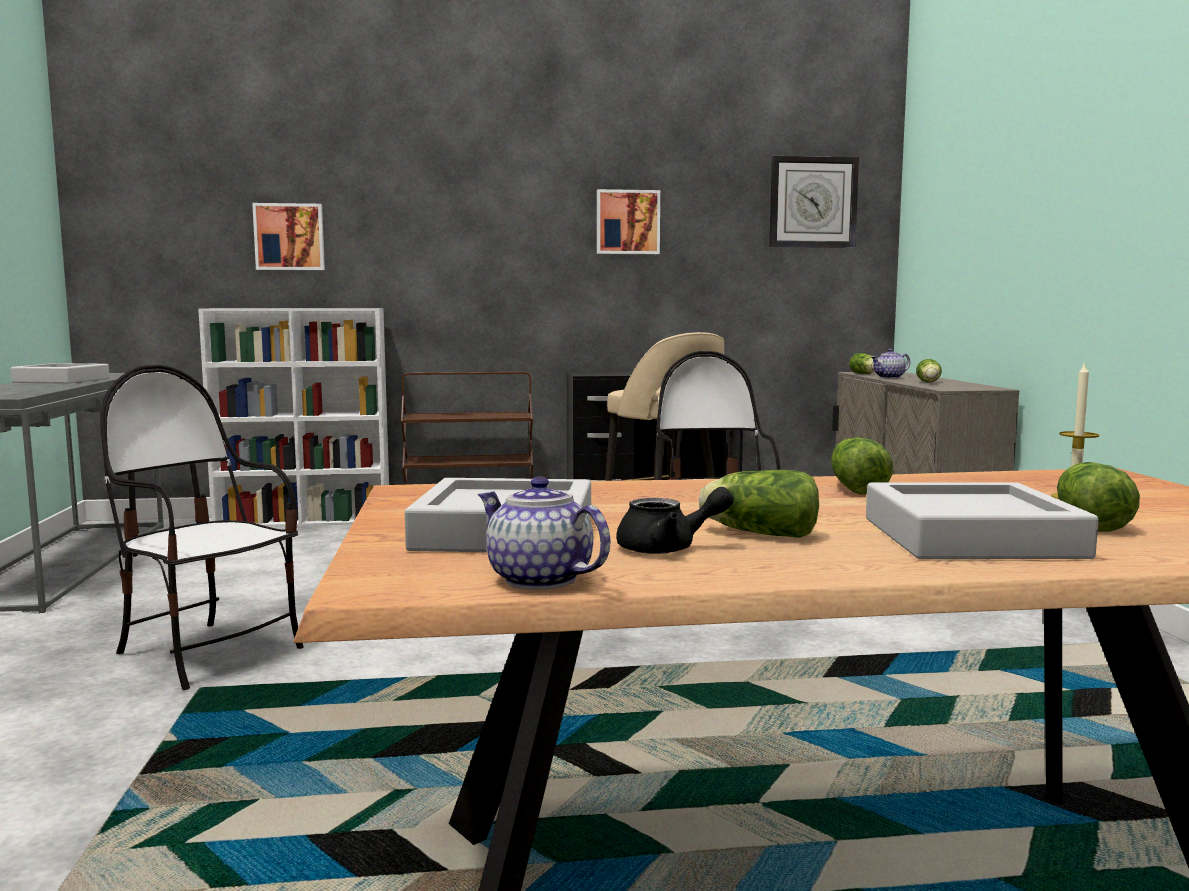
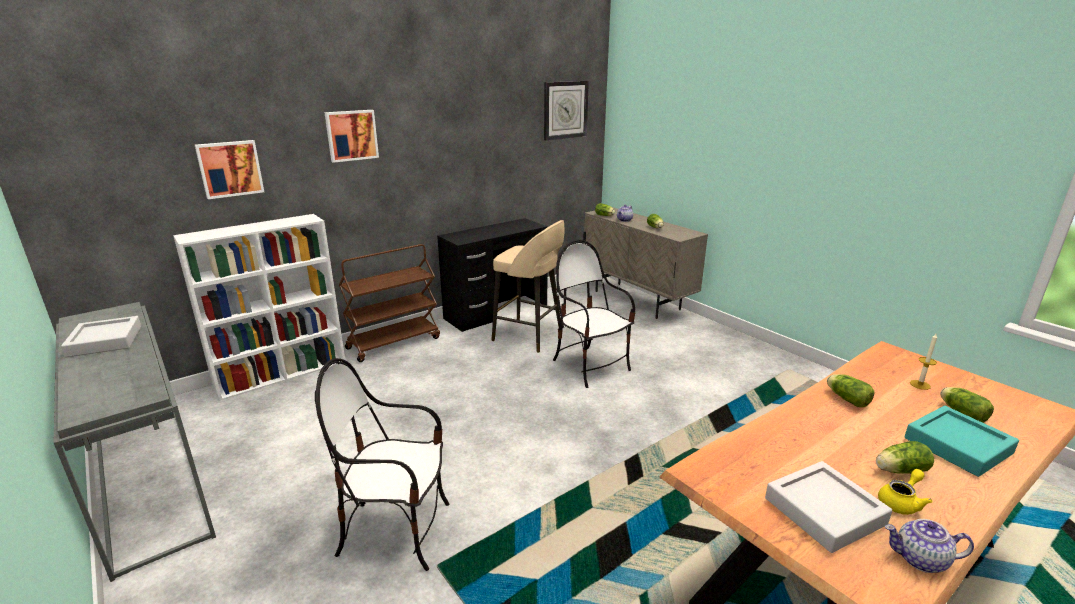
camera: 30 degrees left, 15 degrees up
picture [597,189,660,254] -> picture moved to [324,110,379,163]
black teapot [616,487,734,554] -> yellow teapot [878,469,933,515]
grey tray [866,482,1099,559] -> turquoise tray [904,406,1019,477]

